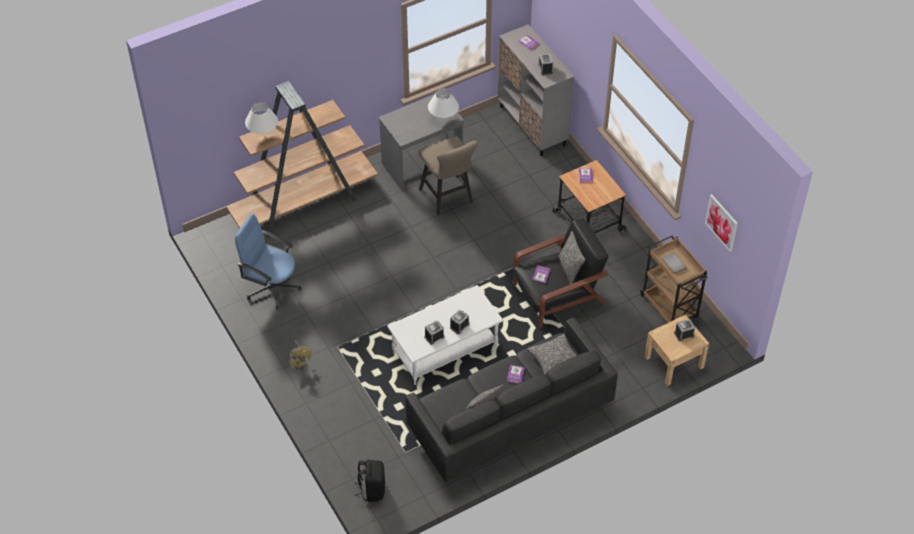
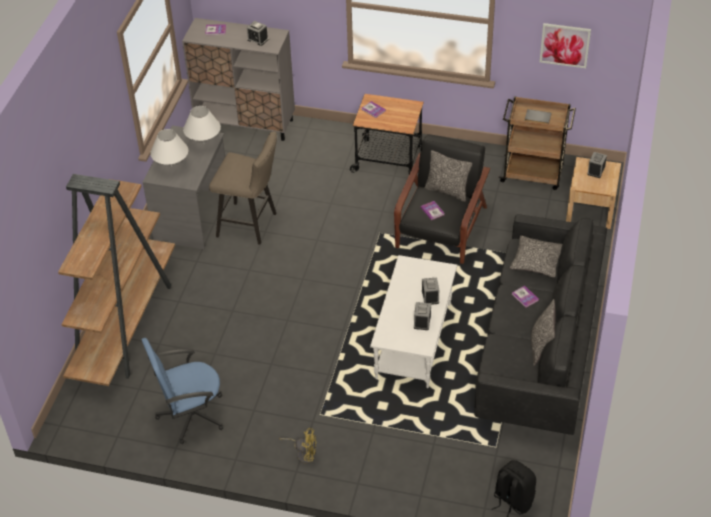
camera: 45 degrees left, 5 degrees down
white table lamp [245,103,278,134] -> white table lamp moved to [150,129,188,166]

